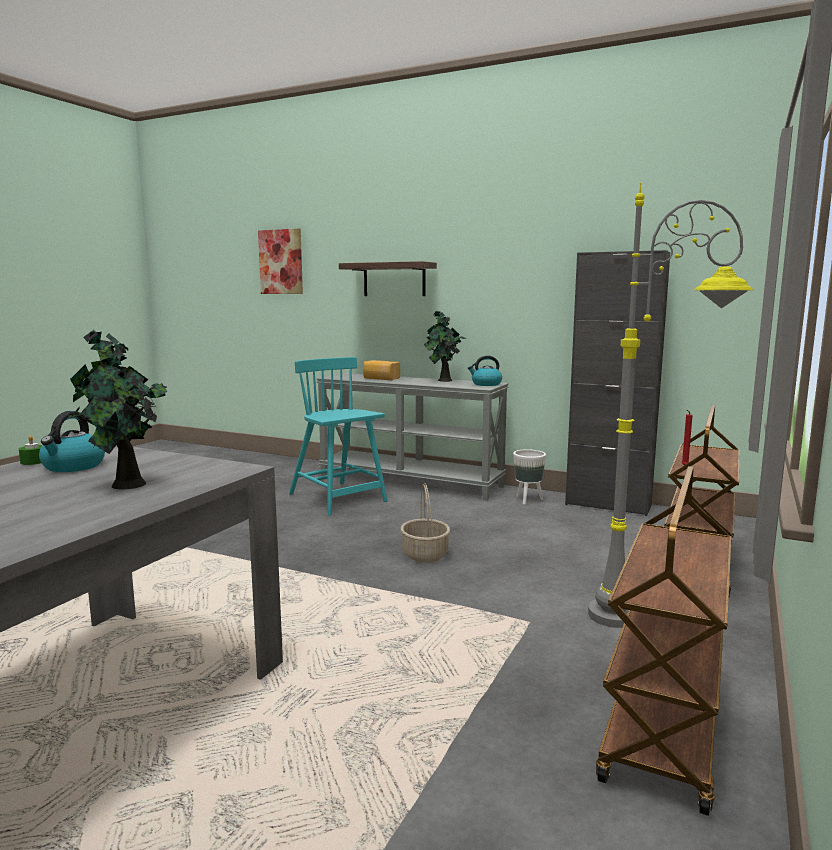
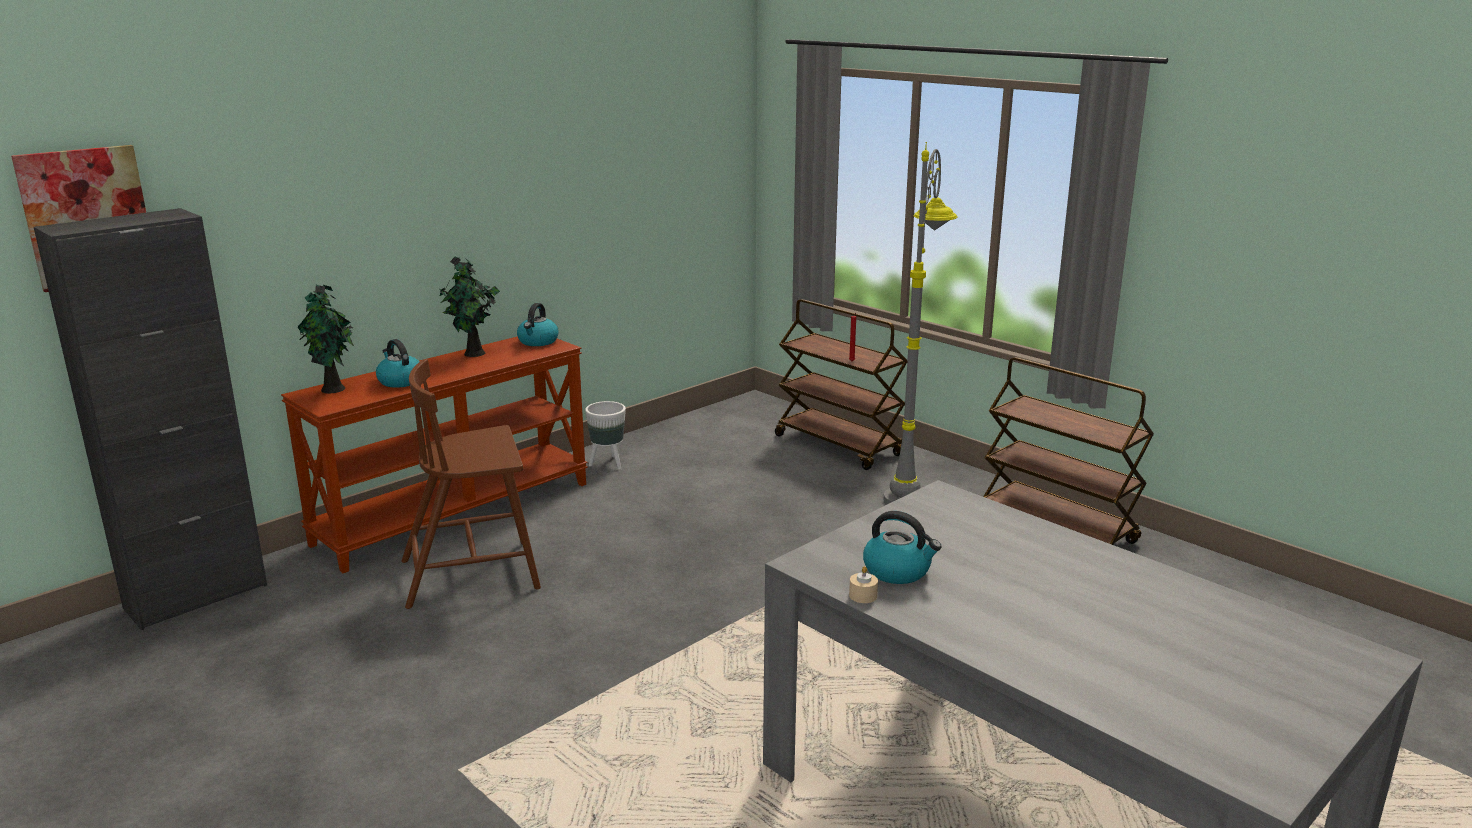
camera: 70 degrees left, 10 degrees up
green candle [19,435,42,465] -> beige candle [849,566,878,603]
potted plant [69,330,167,490] -> potted plant moved to [298,285,354,393]
turquoise chair [289,357,388,515] -> brown chair [401,359,541,609]
grey console table [316,373,509,501] -> brown console table [281,336,588,573]
shelf [339,261,437,296] -> none
bread [363,360,400,380] -> kettle [376,339,419,388]
basket [401,483,450,563] -> none
black cabinet [565,250,670,516] -> black cabinet moved to [34,208,267,630]

